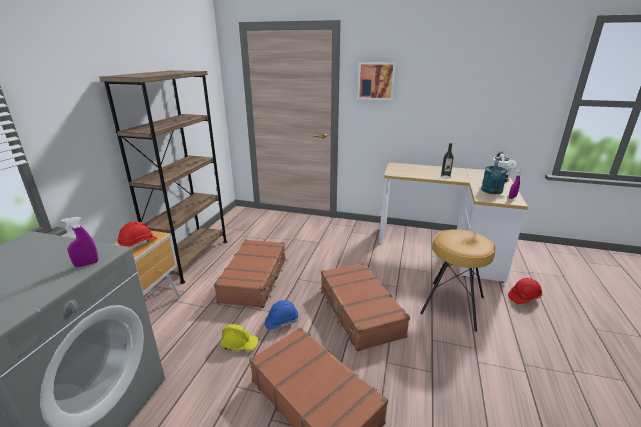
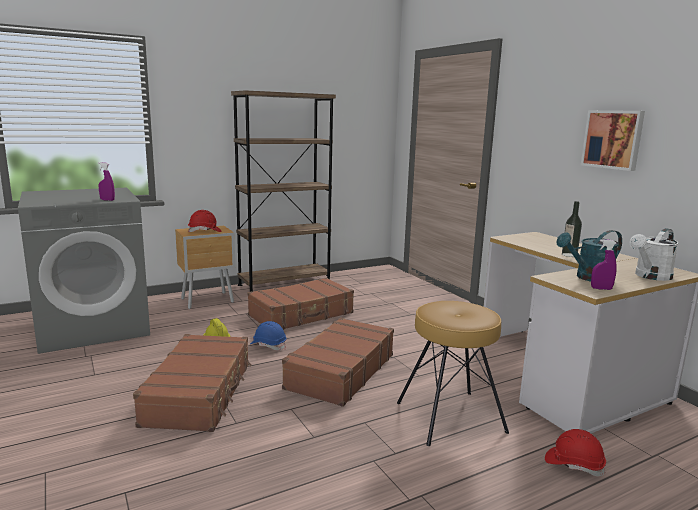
camera: 45 degrees right, 10 degrees down
picture [358,62,395,100] -> picture moved to [581,110,645,171]

